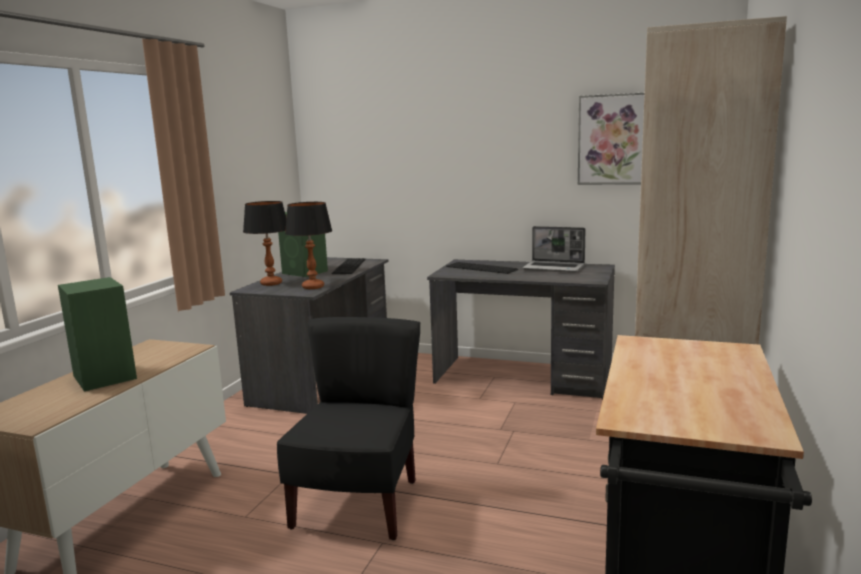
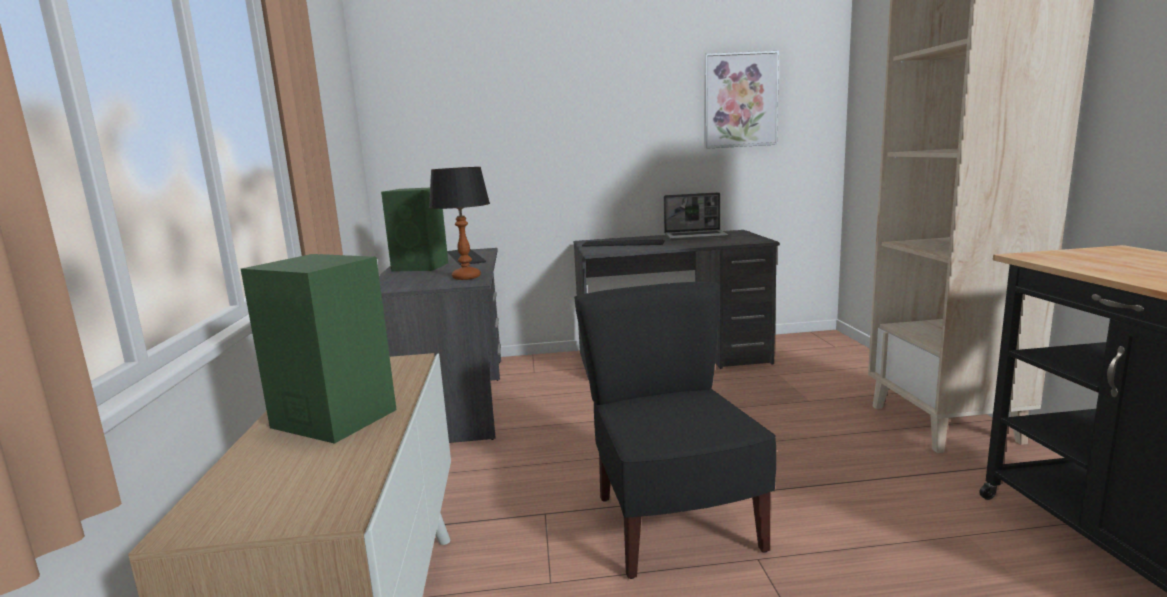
camera: 25 degrees left, 0 degrees up
table lamp [243,201,286,286] -> none

